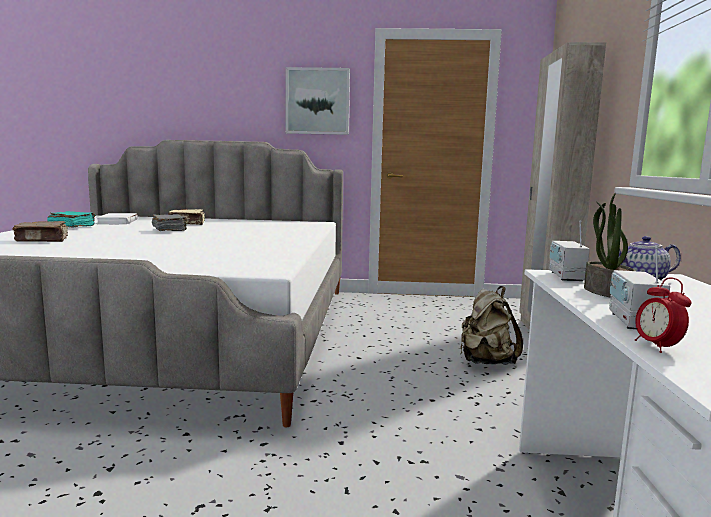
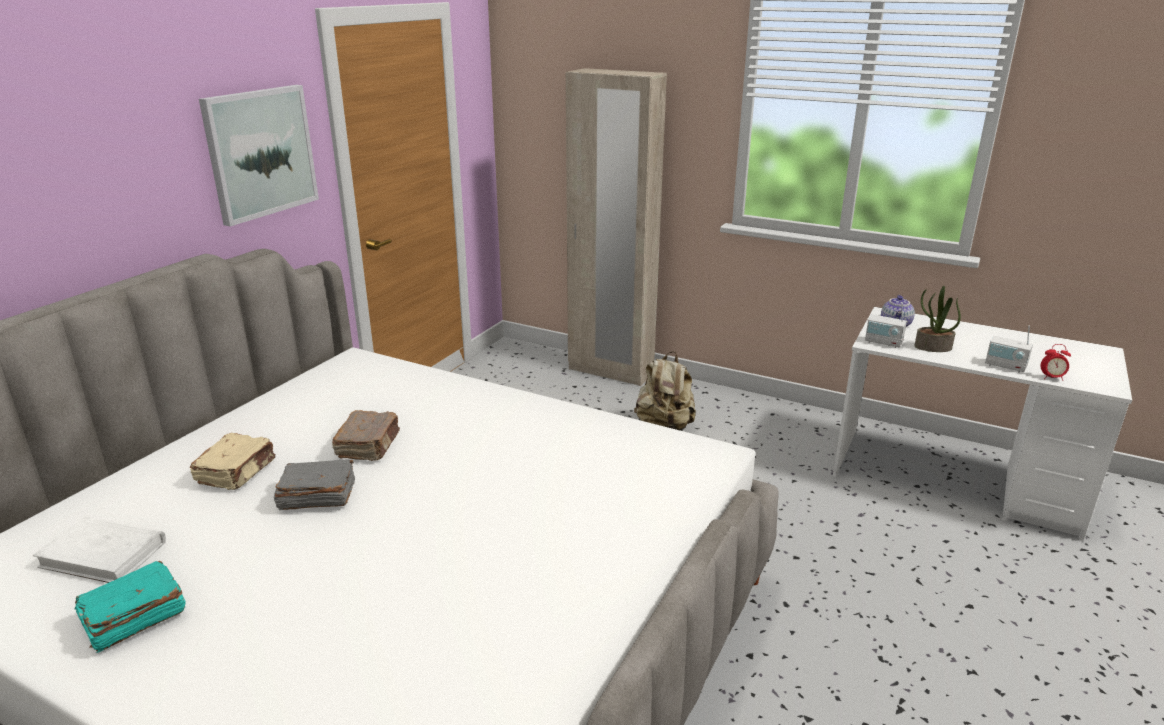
camera: 65 degrees left, 15 degrees up
brown book [12,221,68,242] -> brown book moved to [332,410,400,461]

